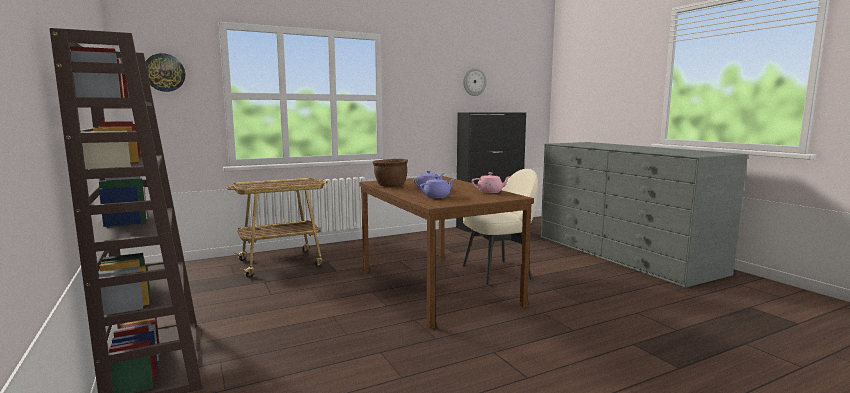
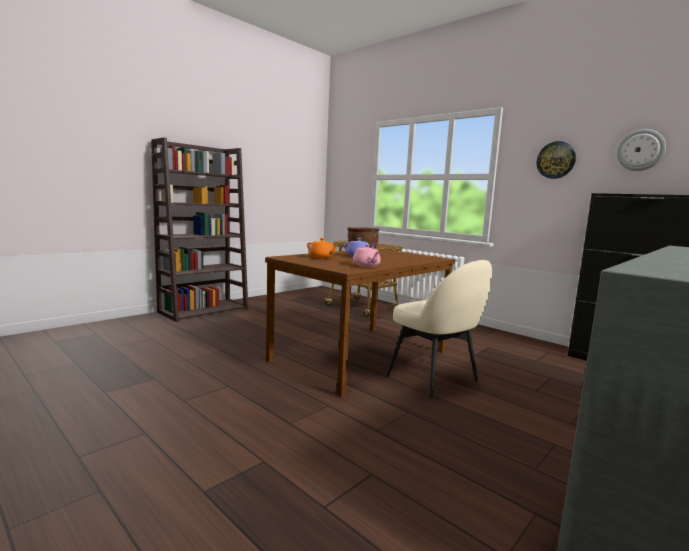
camera: 70 degrees right, 0 degrees up
wall clock [146,53,185,92] -> wall clock moved to [536,141,576,179]
purple teapot [420,176,454,198] -> orange teapot [307,238,339,259]

